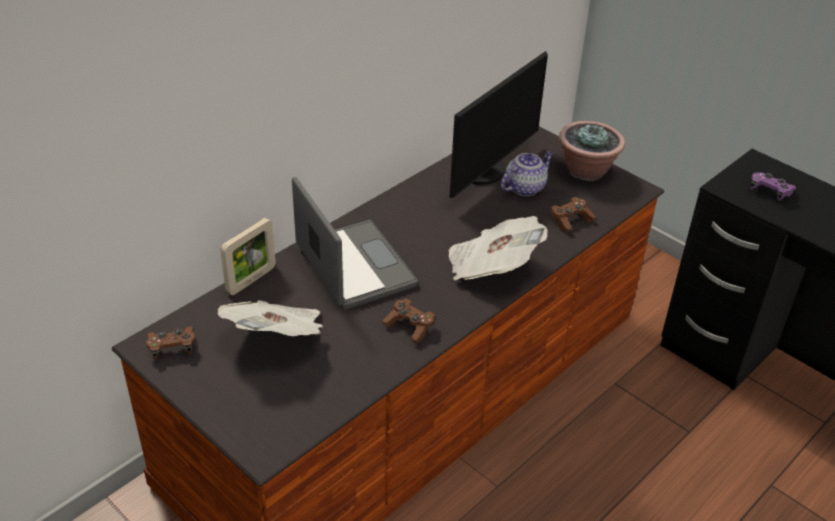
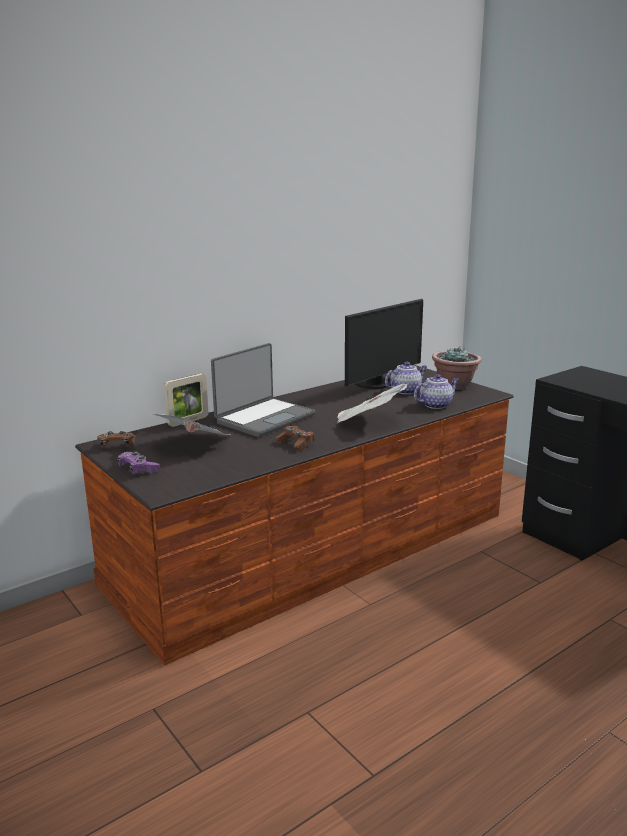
camera: 10 degrees right, 20 degrees down
laptop [292,177,418,310] -> laptop turned 60 degrees clockwise [211,343,315,437]
brown game controller [550,197,596,233] -> teapot [414,374,459,409]
purple game controller [750,172,796,201] -> purple game controller moved to [117,452,160,474]

